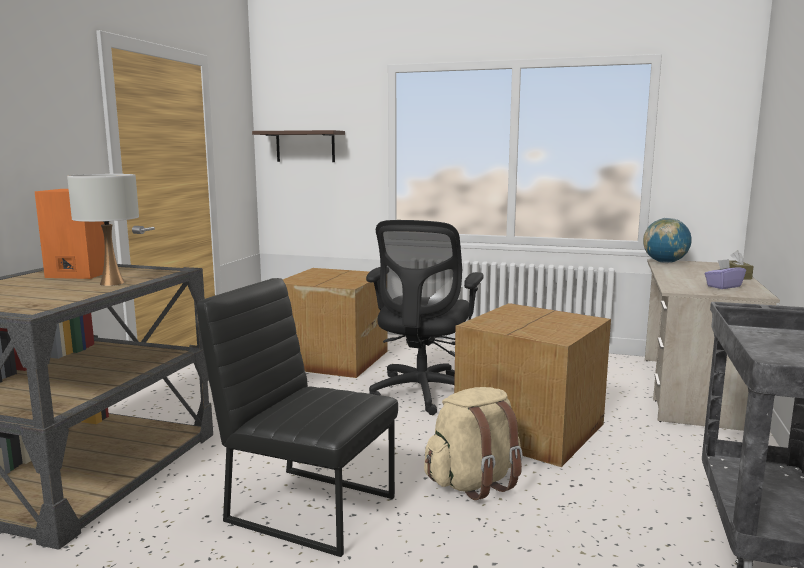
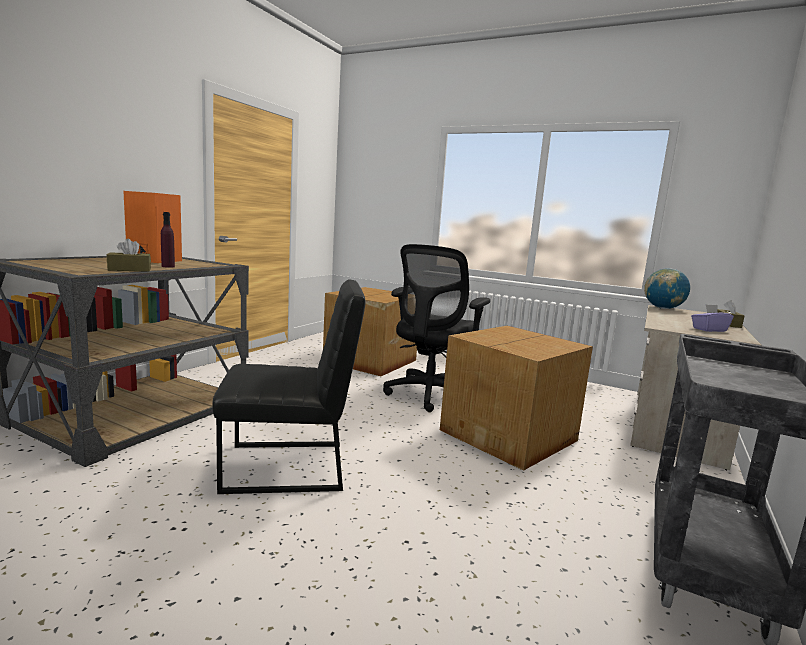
camera: 10 degrees right, 0 degrees up
white table lamp [67,174,139,286] -> purple bottle [161,212,175,268]
black chair [197,278,398,557] -> black chair turned 135 degrees clockwise [212,279,366,494]
shelf [252,130,345,162] -> none
beige backpack [424,387,523,500] -> none
none -> brown tissue box [107,239,151,272]

